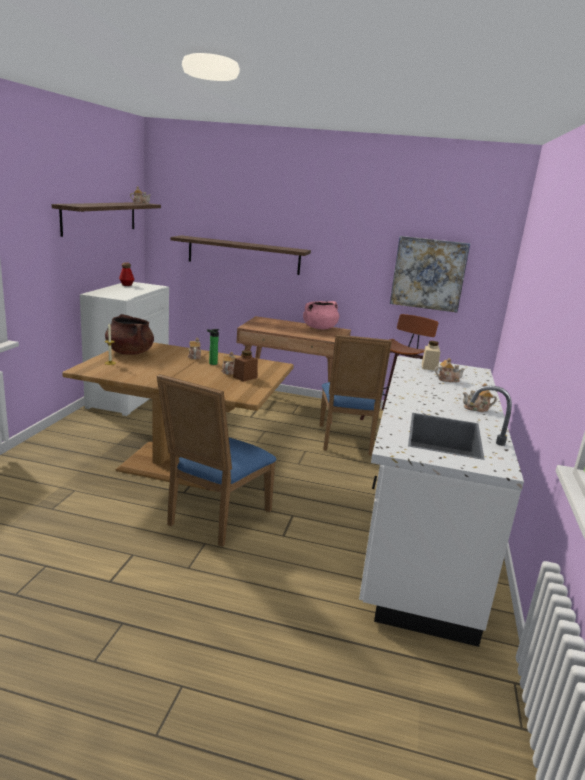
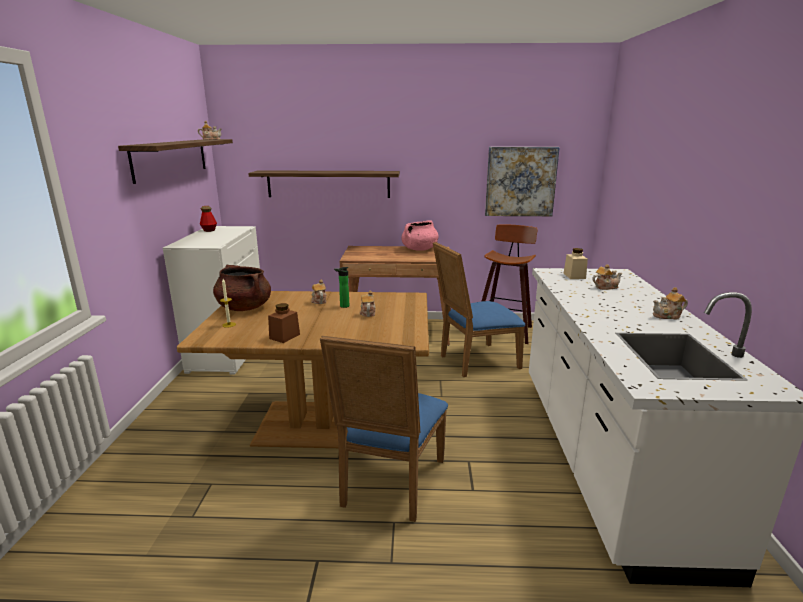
camera: 10 degrees left, 0 degrees up
brown jar [233,350,258,382] -> brown jar moved to [268,303,300,343]
blue chair [320,334,392,456] -> blue chair turned 75 degrees clockwise [433,242,525,377]

